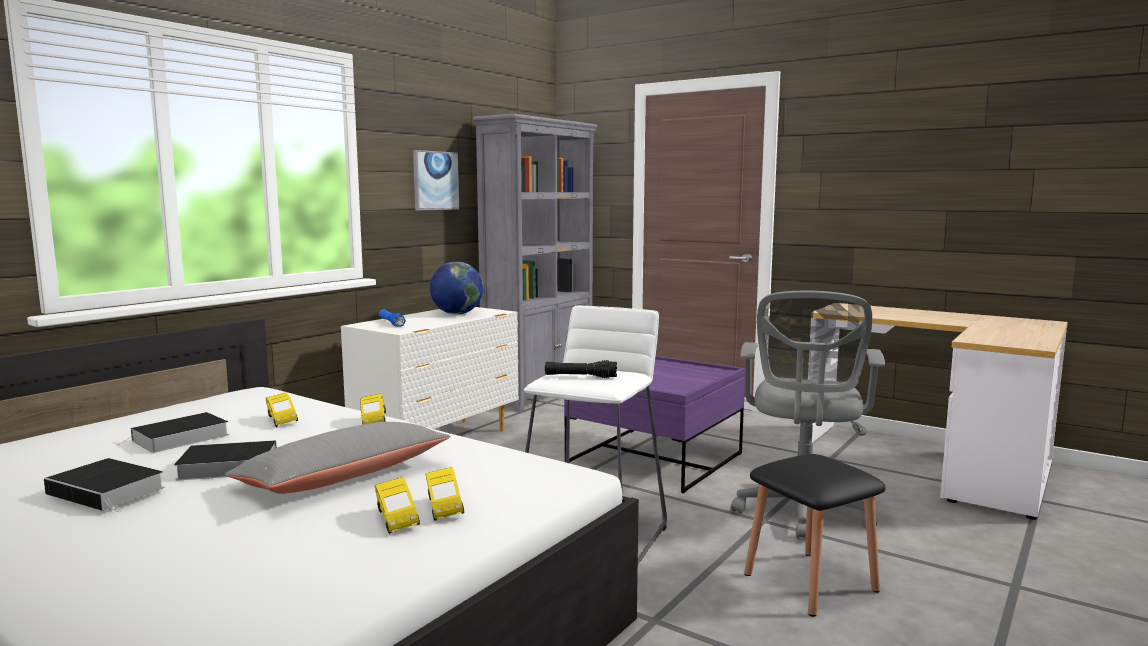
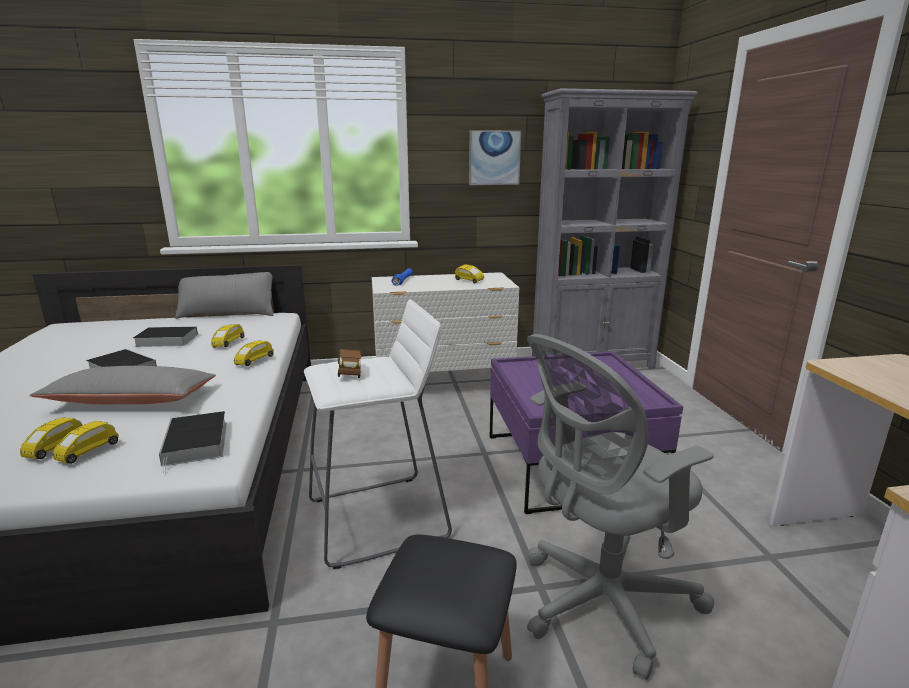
camera: 45 degrees right, 10 degrees up
book [44,458,165,512] -> book moved to [159,411,227,474]
globe [430,262,483,315] -> yellow toy car [455,265,484,283]
black flashlight [545,360,617,378] -> brown toy car [338,349,361,378]
none -> grey pillow [175,272,273,319]

